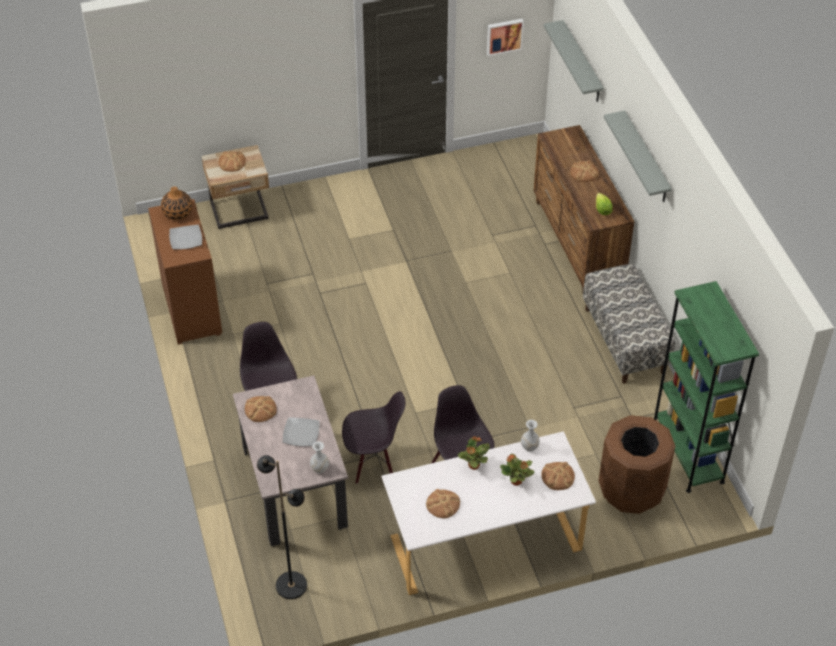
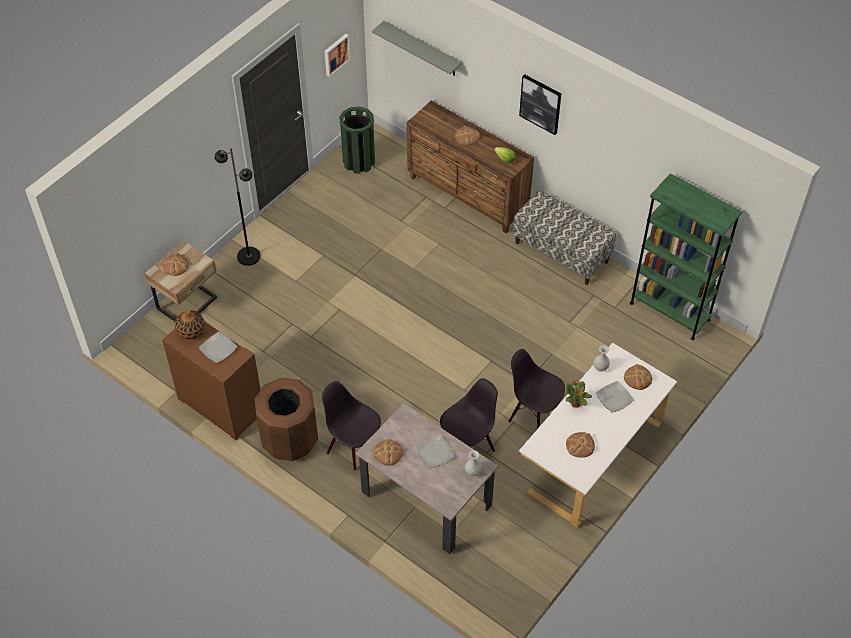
camera: 35 degrees left, 5 degrees up
black floor lamp [257,455,307,599] -> black floor lamp moved to [214,148,261,266]
potted plant [500,454,534,486] -> plate [596,381,634,413]
brown trash can [598,415,675,514] -> brown trash can moved to [254,378,318,461]
grey shelf [604,111,672,202] -> picture [519,74,561,135]
none -> green trash can [339,107,375,174]

